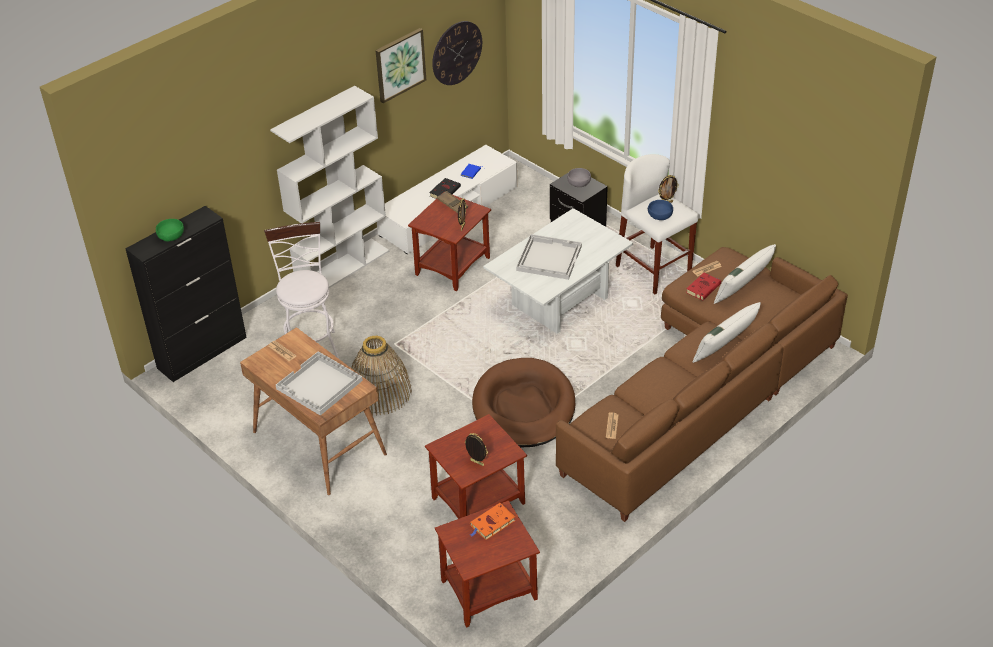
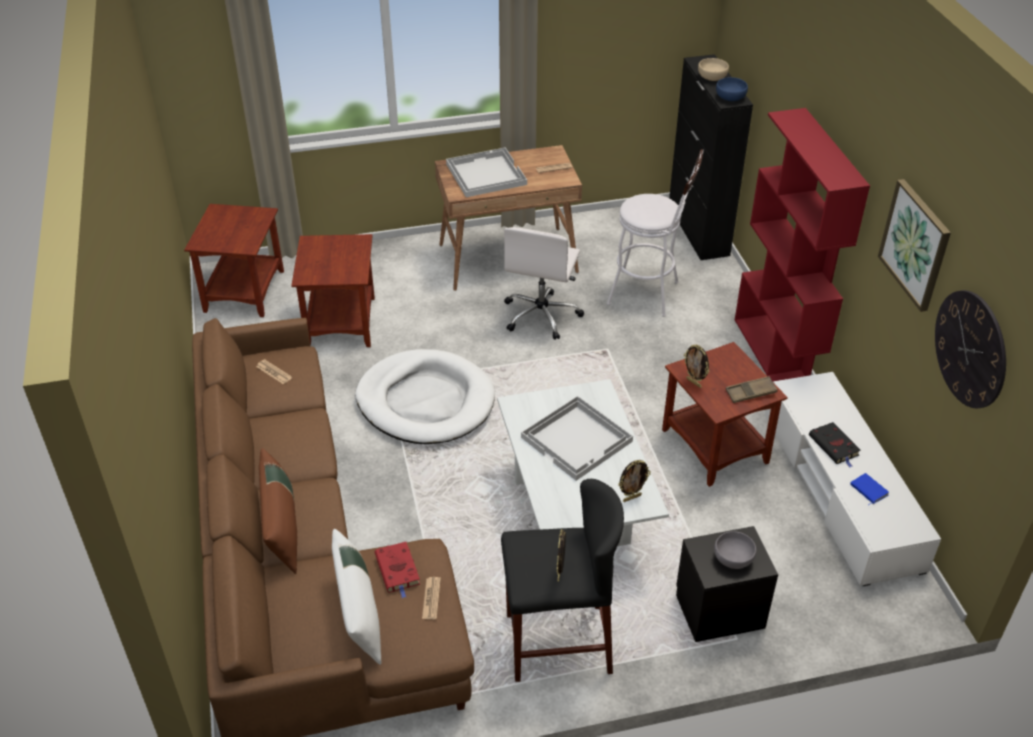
camera: 120 degrees right, 0 degrees up
green bowl [156,219,184,242] -> beige bowl [698,58,729,81]
white bookcase [270,86,389,288] -> red bookcase [735,108,870,382]
basket [351,336,412,415] -> white office chair [504,227,584,340]
picture frame [465,433,488,466] -> picture frame moved to [619,460,651,502]
orange book [470,503,515,540] -> none
brown dog bed [472,358,575,448] -> white dog bed [355,349,495,444]
white stool [616,154,698,294] -> black stool [501,479,624,682]
blue bowl [648,200,673,220] -> blue bowl moved to [716,77,748,101]
white pillow [692,302,761,363] -> brown pillow [259,448,297,574]

